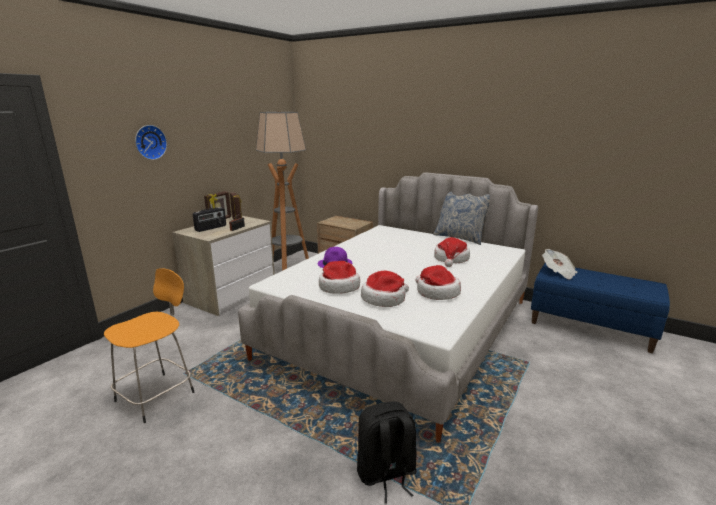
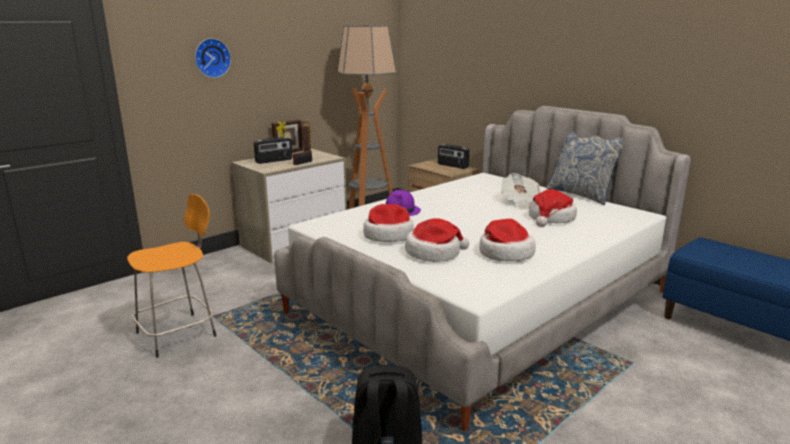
camera: 15 degrees right, 0 degrees up
newspaper [542,249,578,280] -> newspaper moved to [501,173,541,210]
none -> radio [438,144,469,169]

